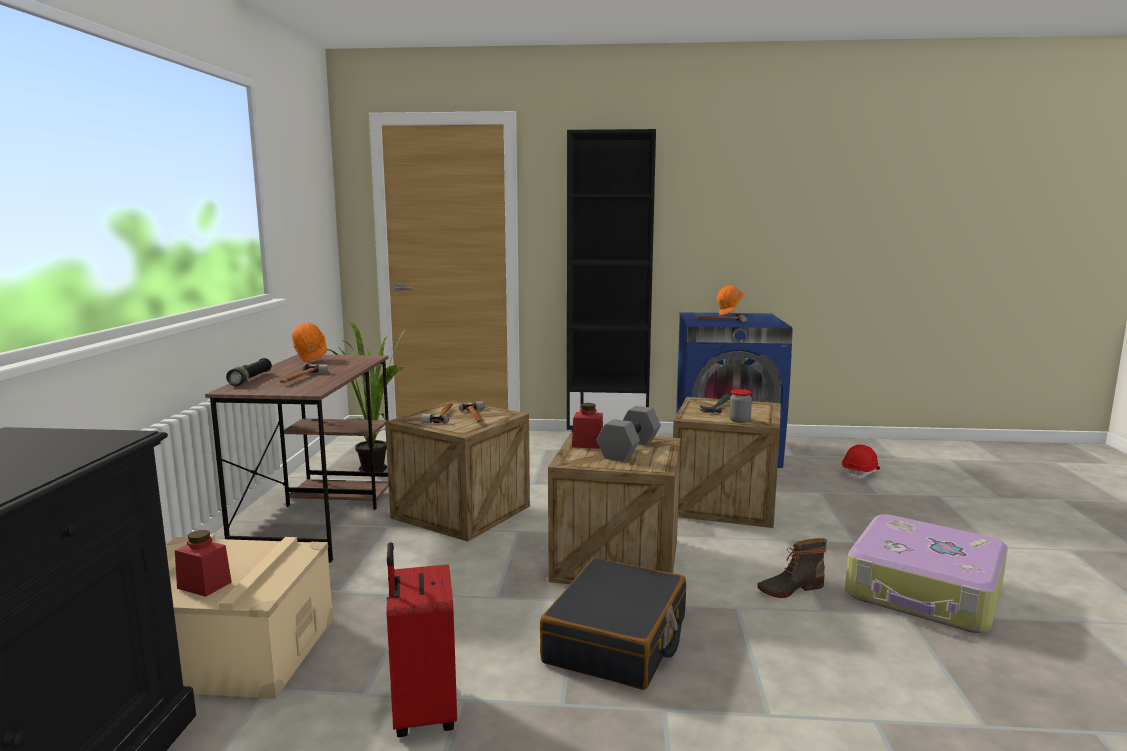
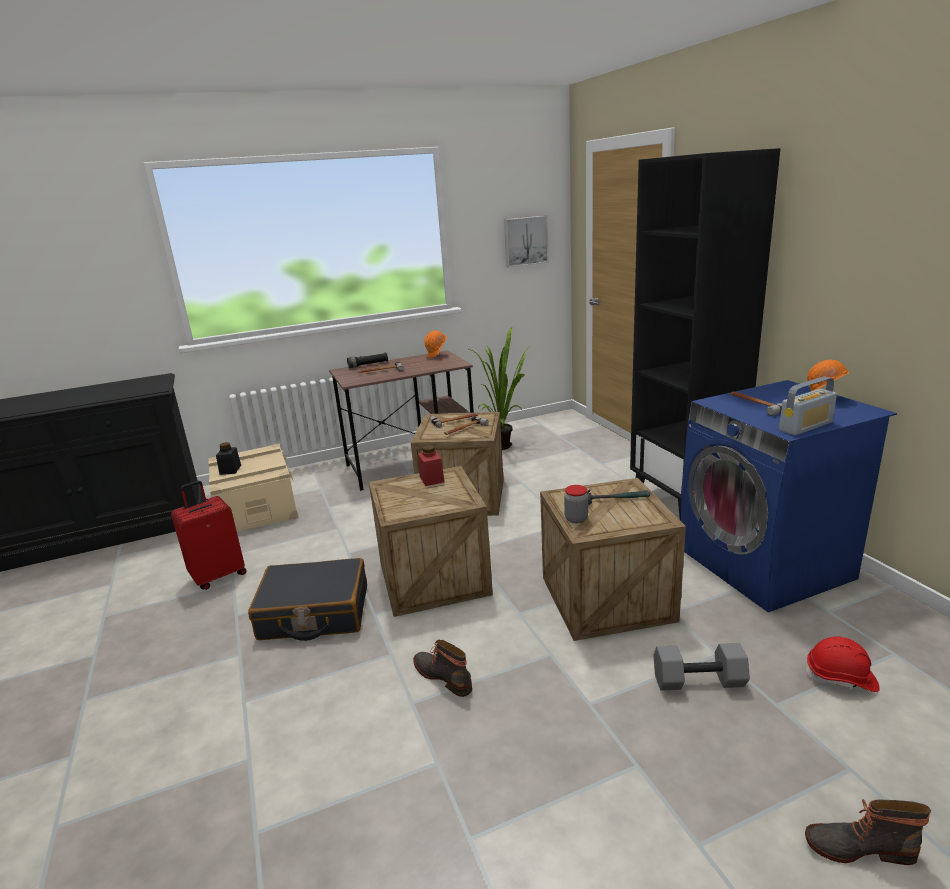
camera: 65 degrees right, 10 degrees up
red jar [175,530,232,597] -> black jar [216,442,241,475]
grey dumbbell [597,406,661,462] -> grey dumbbell moved to [653,643,750,691]
suitcase [845,514,1008,633] -> none
none -> picture [504,216,549,267]
none -> radio [779,377,837,435]
none -> boot [805,799,931,865]

